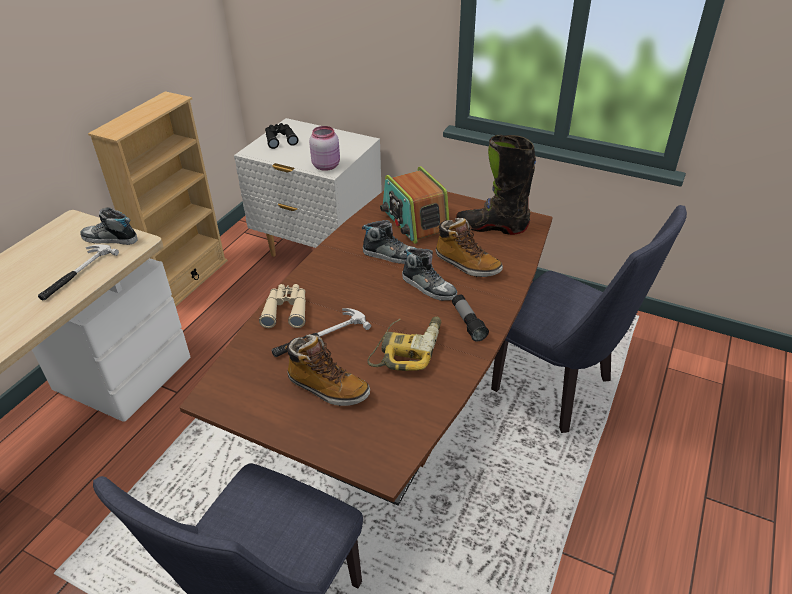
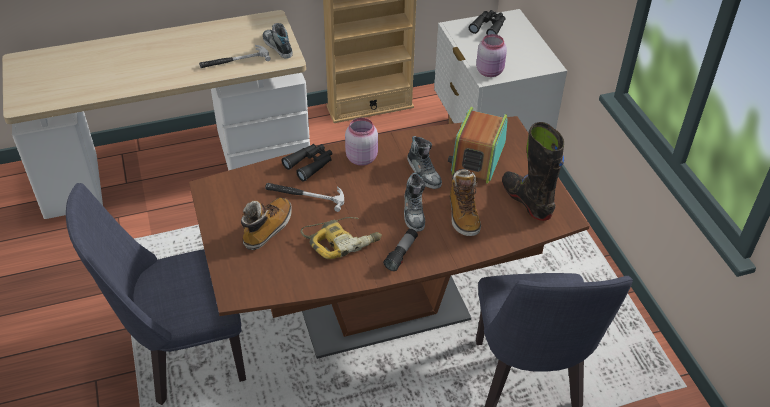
camera: 45 degrees right, 5 degrees up
beige binoculars [259,284,306,328] -> black binoculars [282,144,332,182]
boot [285,334,370,406] -> boot turned 135 degrees counterclockwise [241,198,292,250]
none -> pink jar [345,118,378,166]

